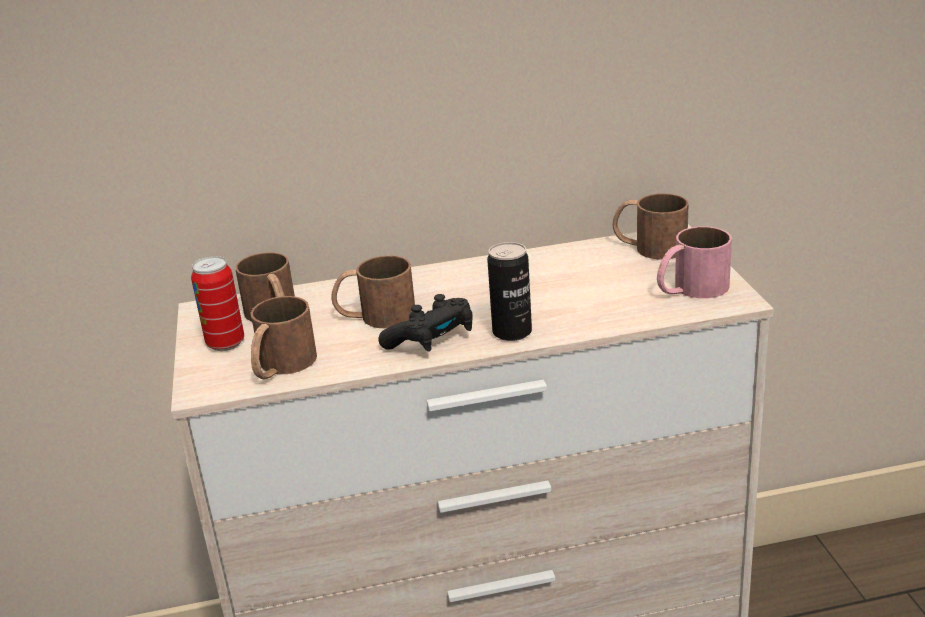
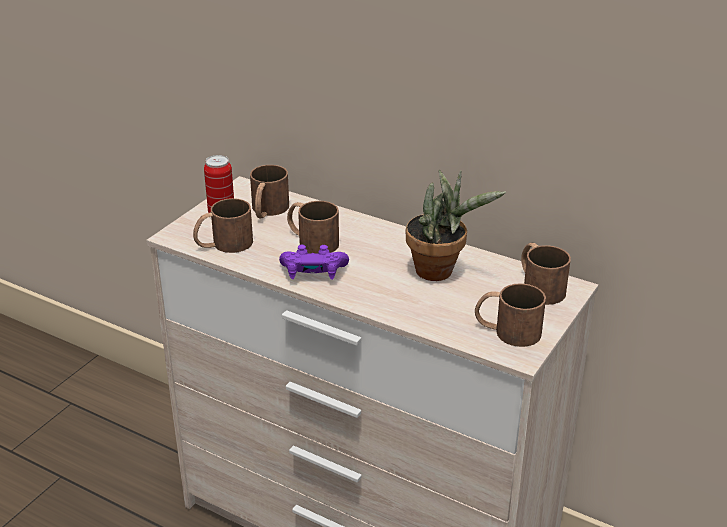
camera: 40 degrees right, 5 degrees up
black game controller [378,294,473,351] -> purple game controller [279,245,349,280]
can [487,242,532,341] -> none
pink mug [657,226,732,298] -> brown mug [475,284,546,347]
none -> potted plant [406,170,506,281]

